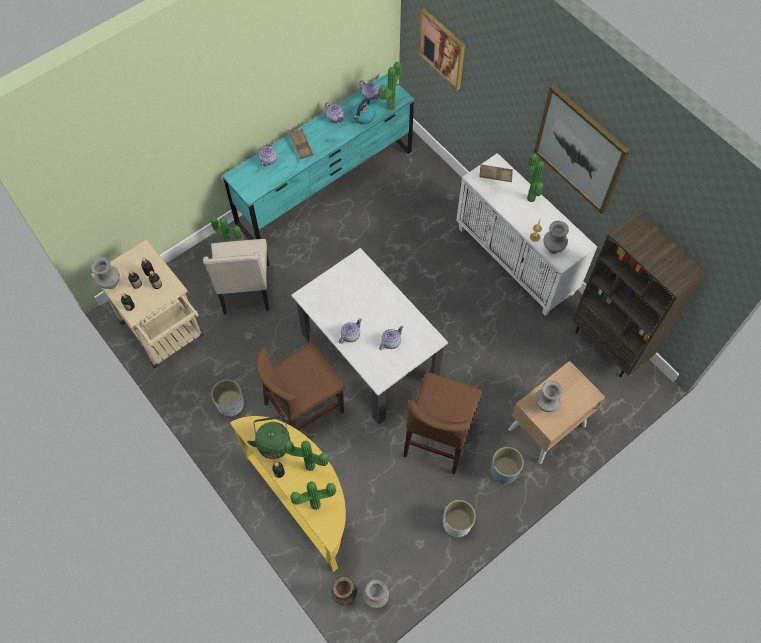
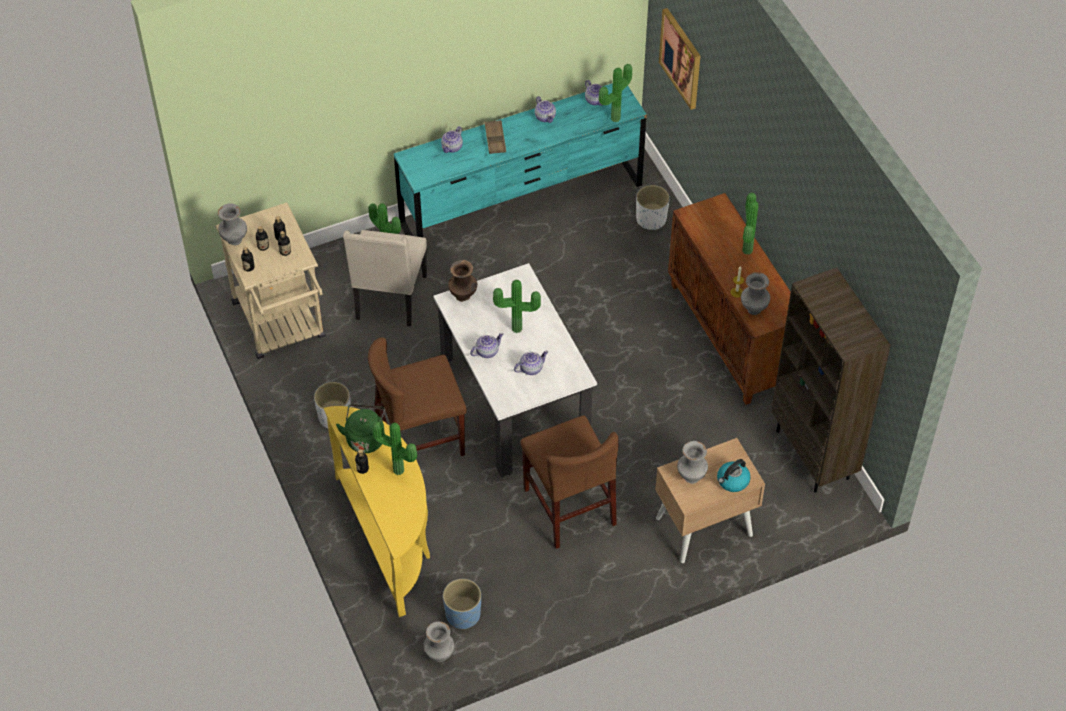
camera: 15 degrees right, 10 degrees down
potted plant [290,481,336,510] -> potted plant moved to [493,280,541,333]
brown vase [331,577,357,605] -> brown vase moved to [448,260,477,302]
kettle [352,99,375,124] -> kettle moved to [717,459,751,492]
brown chair [403,372,483,474] -> brown chair turned 60 degrees counterclockwise [521,415,619,549]
white planter [443,500,476,537] -> white planter moved to [636,185,670,230]
white cabinet [456,153,597,316] -> brown cabinet [668,193,791,405]
brown tray [479,164,513,182] -> none
blue planter [491,447,524,484] -> blue planter moved to [443,579,481,630]
picture [534,84,629,214] -> none

